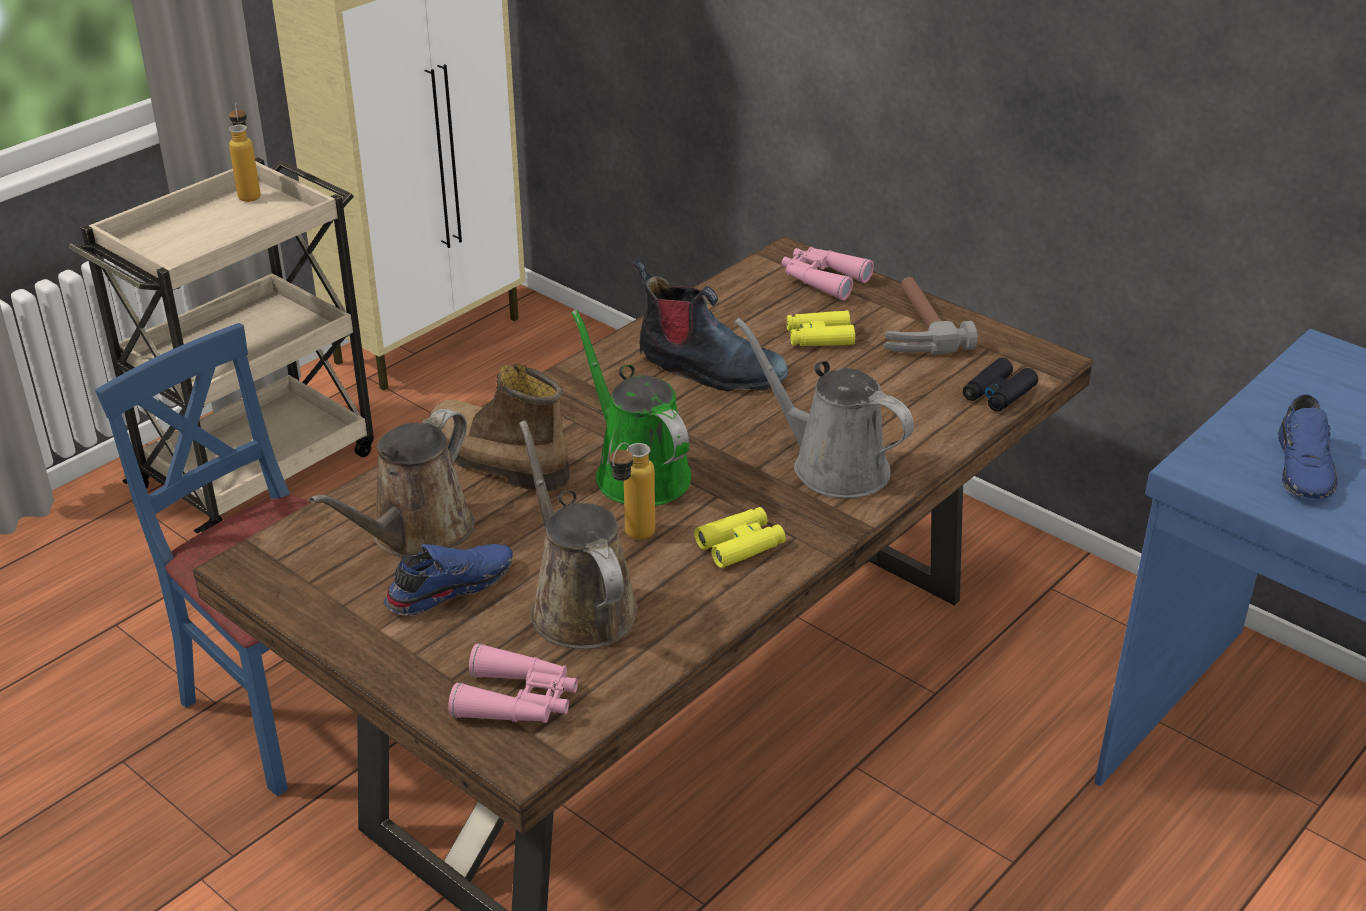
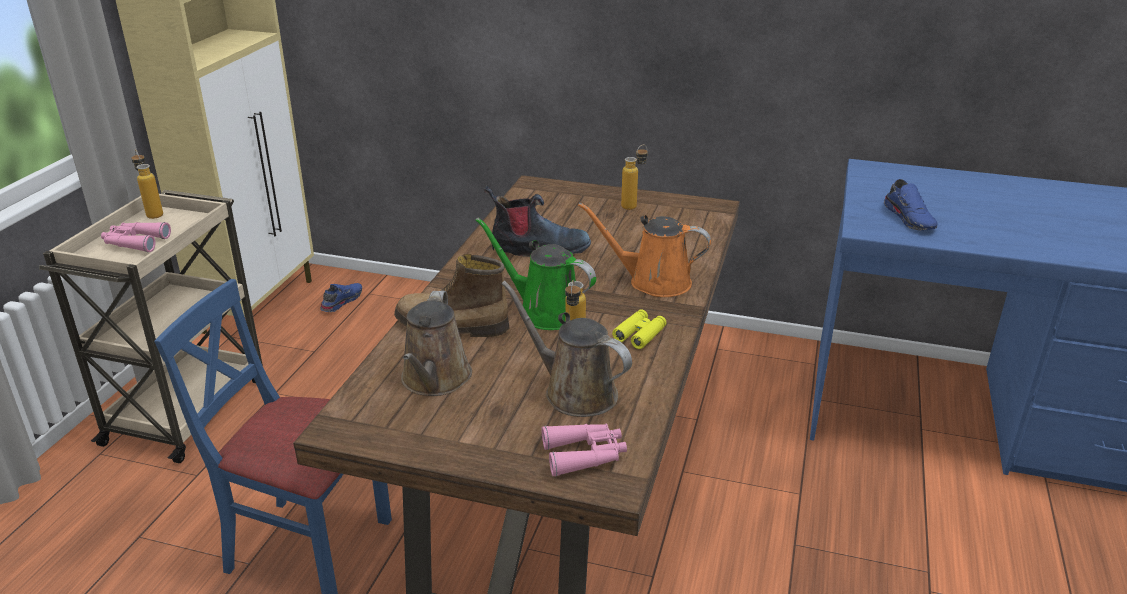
camera: 25 degrees left, 5 degrees down
blue shoe [384,544,513,616] -> blue shoe moved to [320,283,362,312]
grey watering can [735,318,914,498] -> orange watering can [578,202,711,297]
pink binoculars [781,247,874,300] -> pink binoculars moved to [101,222,171,252]
yellow binoculars [786,311,855,346] -> none
hammer [883,277,977,354] -> bottle [621,145,648,210]
black binoculars [963,358,1038,412] -> none

